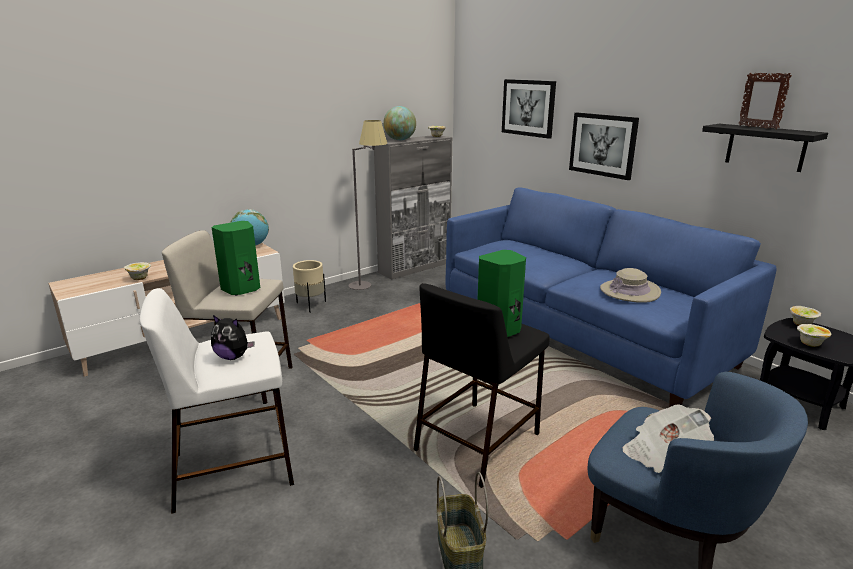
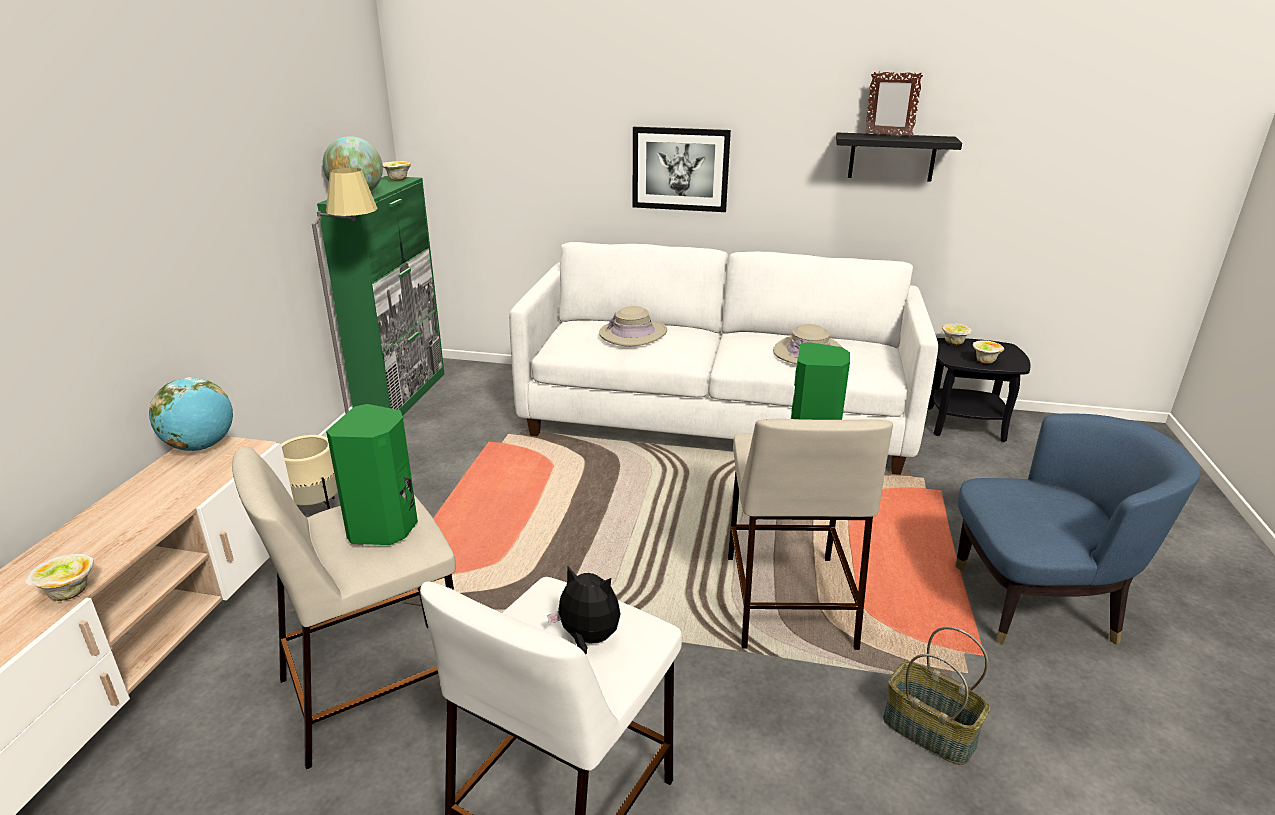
camera: 40 degrees left, 5 degrees up
plush toy [211,315,254,360] -> plush toy turned 135 degrees counterclockwise [547,566,621,654]
grey cabinet [374,135,452,279] -> green cabinet [317,176,444,416]
black stool [413,283,550,488] -> beige stool [728,419,893,650]
blue sofa [446,187,777,408] -> white sofa [509,242,938,475]
picture [502,79,556,139] -> none
newspaper [623,404,714,473] -> none
none -> beige hat [599,306,667,346]

